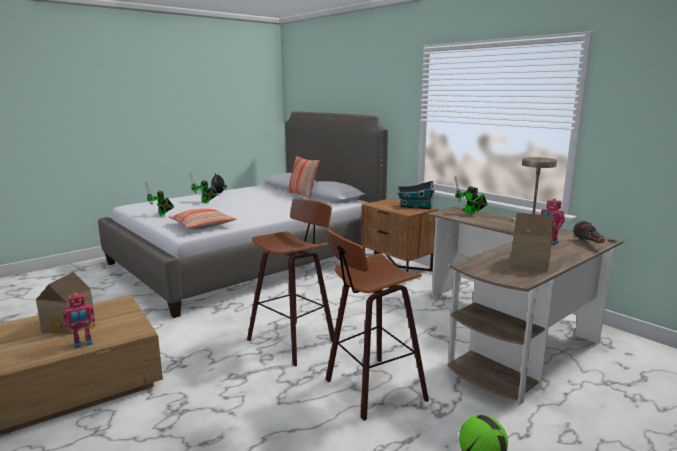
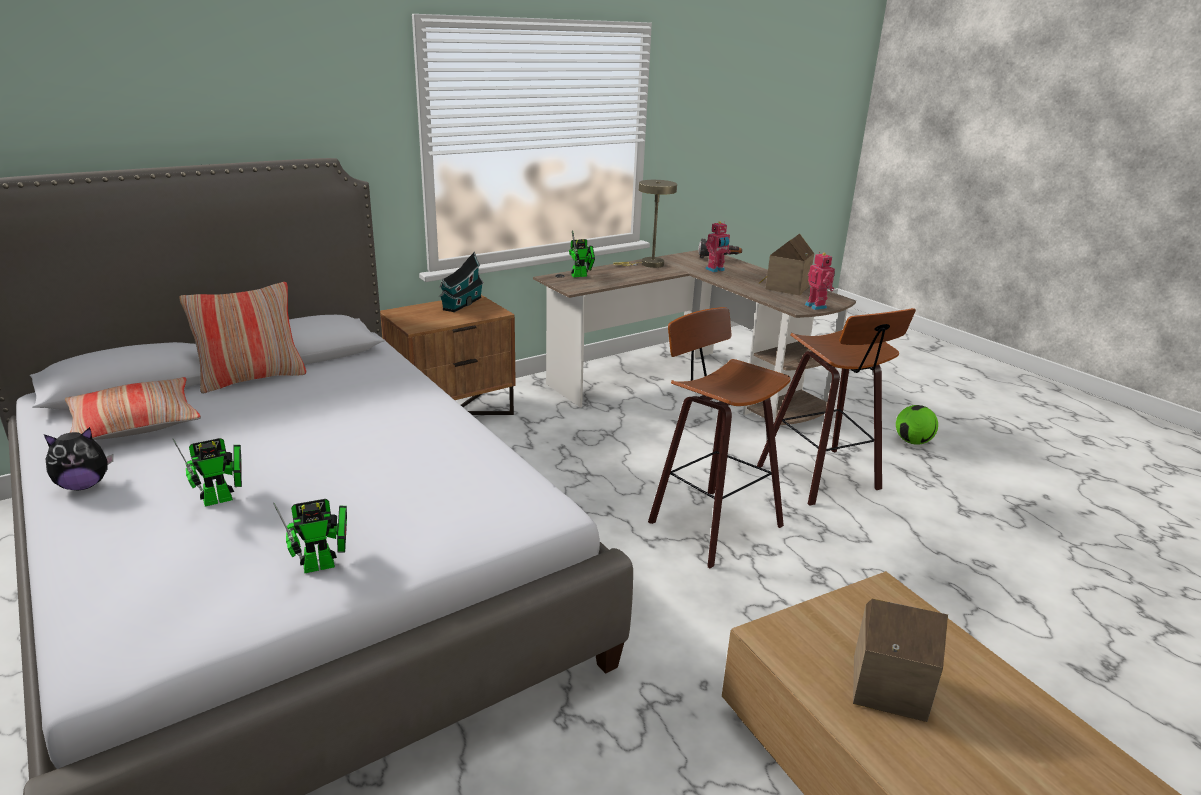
camera: 85 degrees left, 10 degrees up
toy robot [63,292,95,349] -> toy robot moved to [805,252,835,310]
pillow [169,209,236,229] -> pillow moved to [65,377,201,440]

